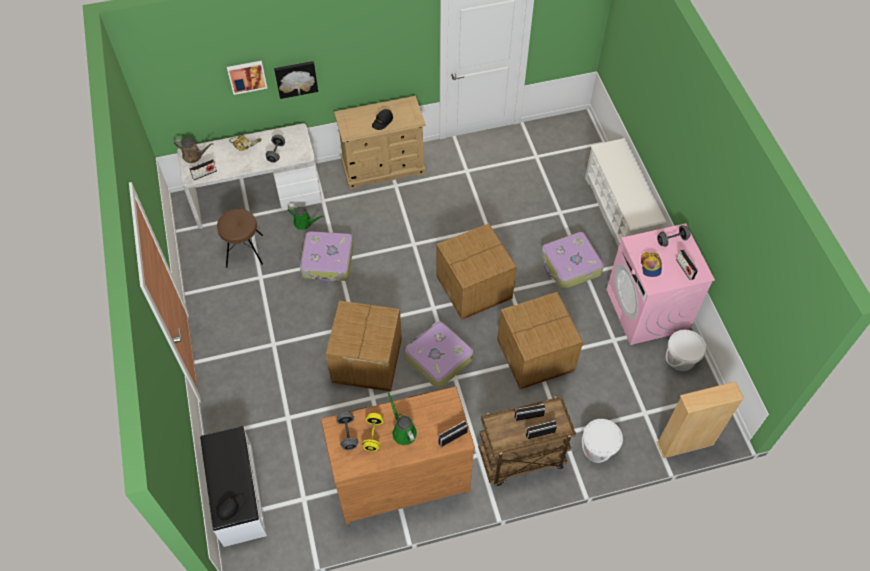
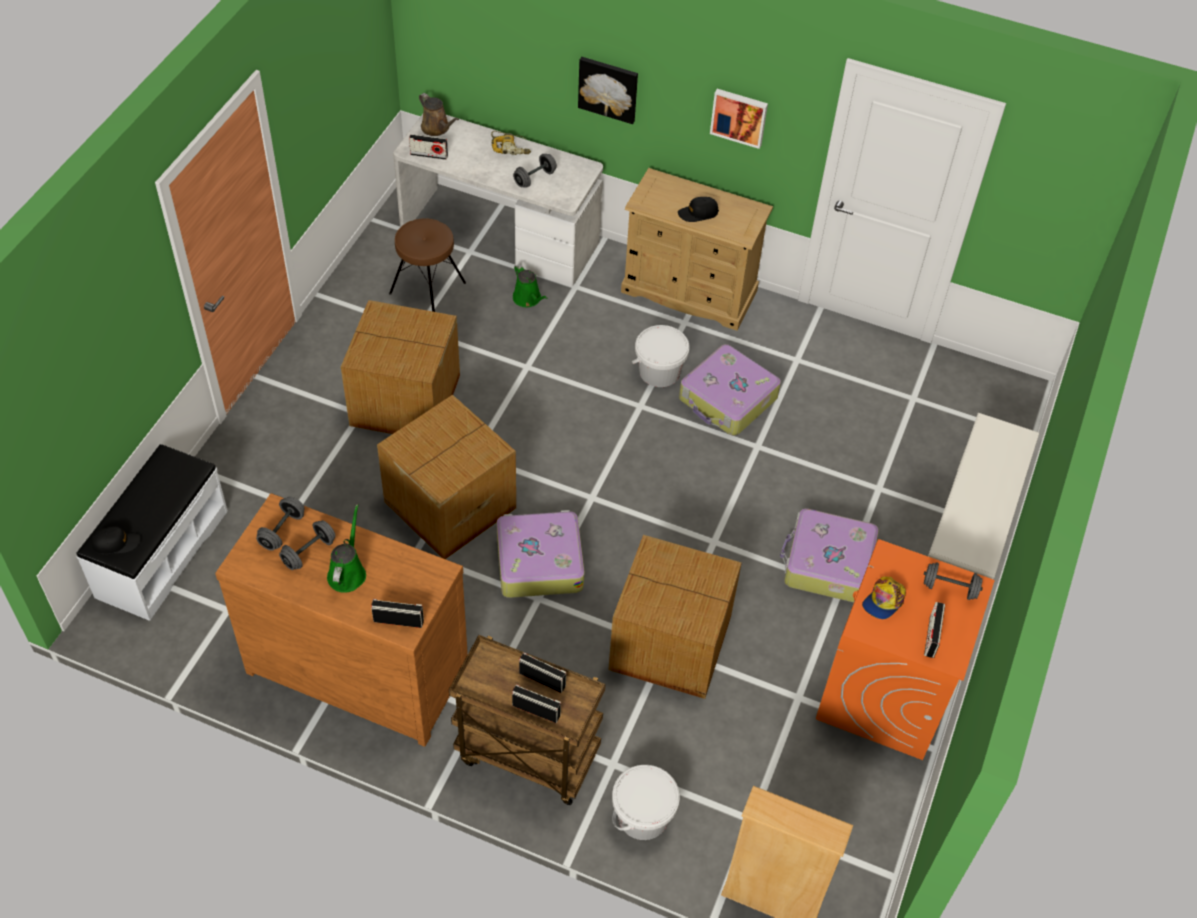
camera: 35 degrees right, 5 degrees down
picture [227,61,268,95] -> picture moved to [710,89,768,149]
suitcase [300,231,354,283] -> suitcase moved to [679,344,781,436]
yellow dumbbell [362,413,383,451] -> grey dumbbell [279,520,336,570]
cardboard box [436,223,517,320] -> cardboard box moved to [341,300,460,434]
pink washing machine [606,223,715,345] -> orange washing machine [816,539,995,760]
white bucket [666,330,706,371] -> white bucket moved to [632,325,690,387]

